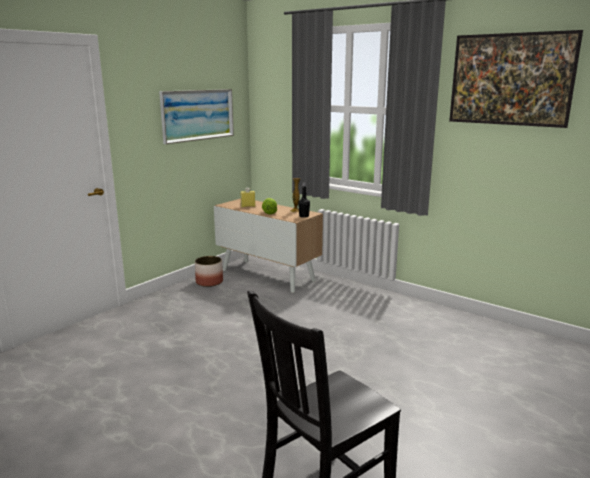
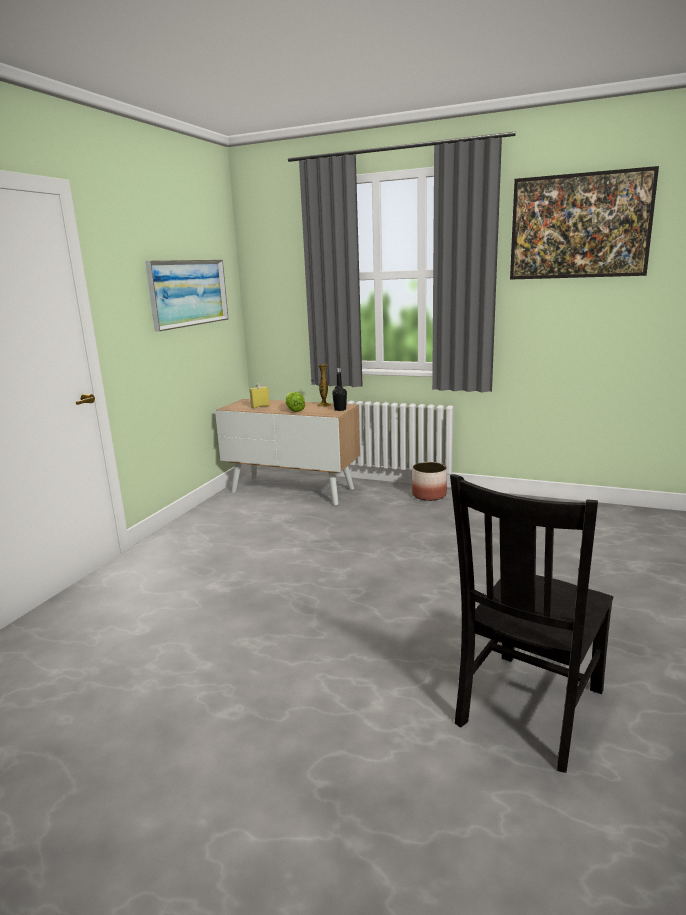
camera: 15 degrees left, 0 degrees up
planter [195,256,223,287] -> planter moved to [412,462,447,501]

